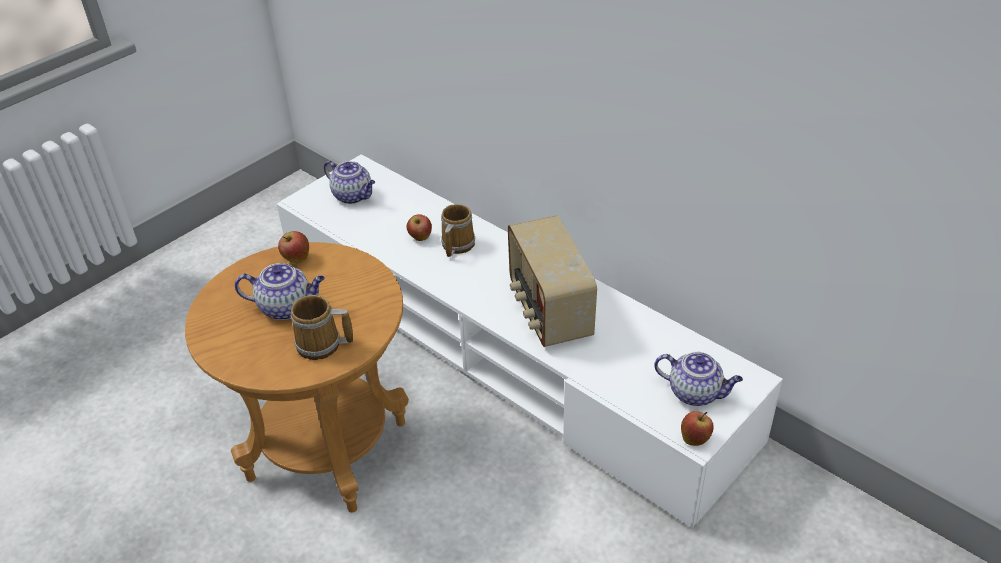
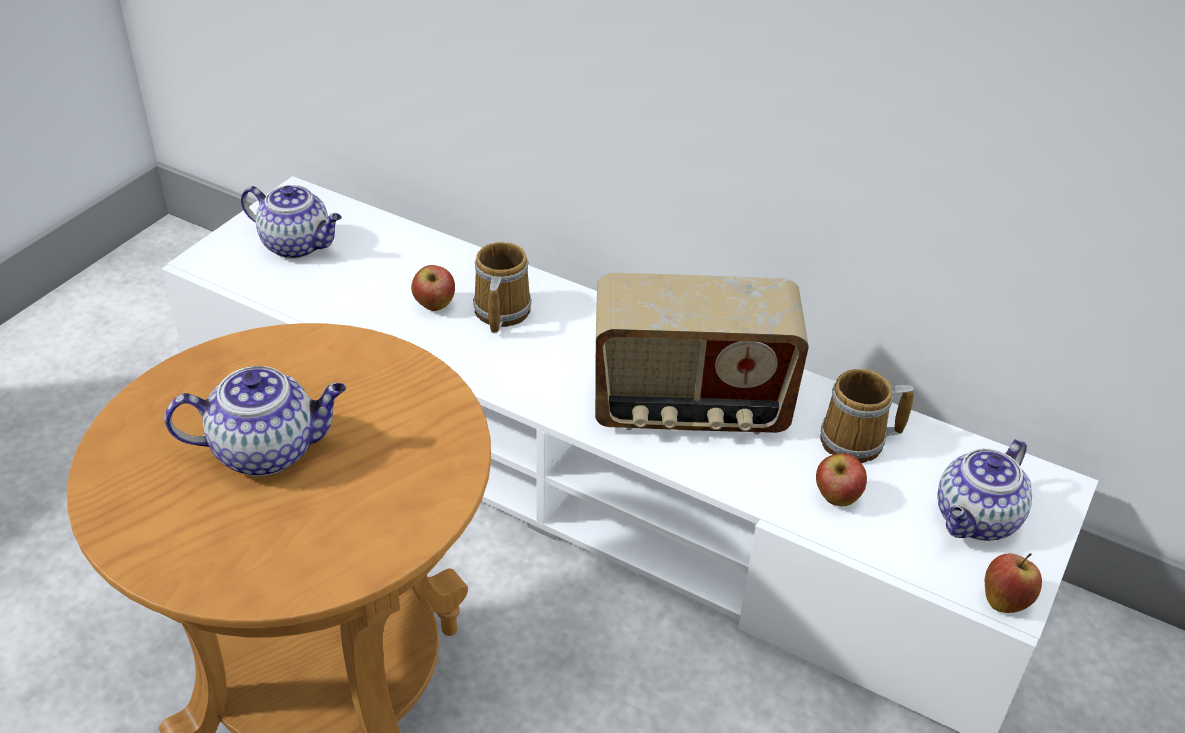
camera: 15 degrees left, 0 degrees up
apple [278,231,309,263] -> apple moved to [816,453,867,506]
mug [291,295,353,360] -> mug moved to [820,369,914,463]
radio [508,215,597,347] -> radio turned 60 degrees counterclockwise [595,273,809,434]
teapot [654,352,743,406] -> teapot turned 120 degrees clockwise [938,438,1032,541]

